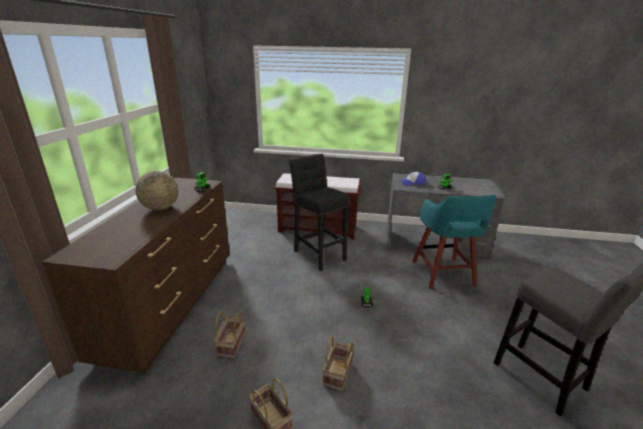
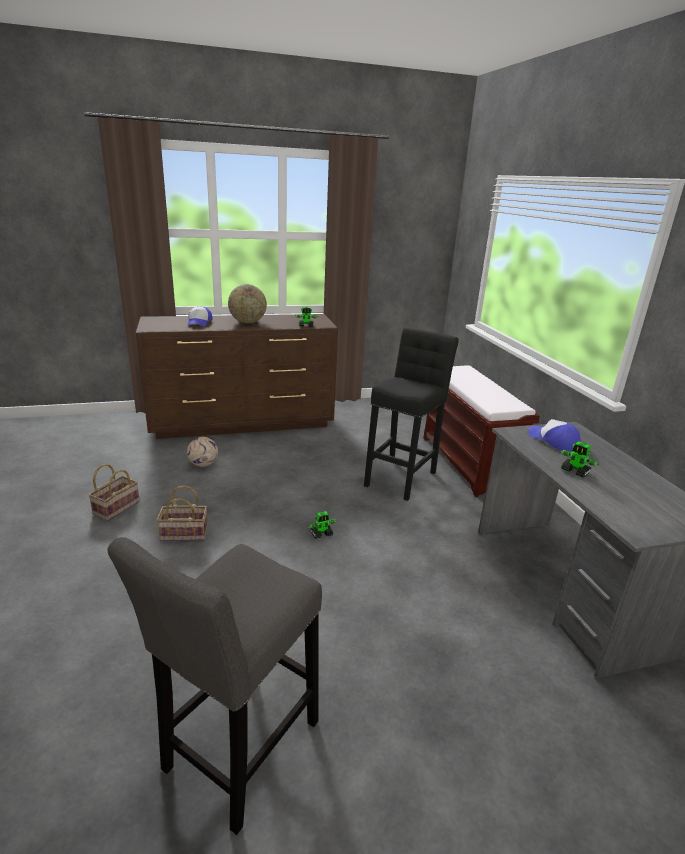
camera: 65 degrees right, 0 degrees up
basket [214,311,245,358] -> football [187,437,218,467]
turquoise stool [412,194,496,289] -> none
none -> cap [187,306,213,326]

